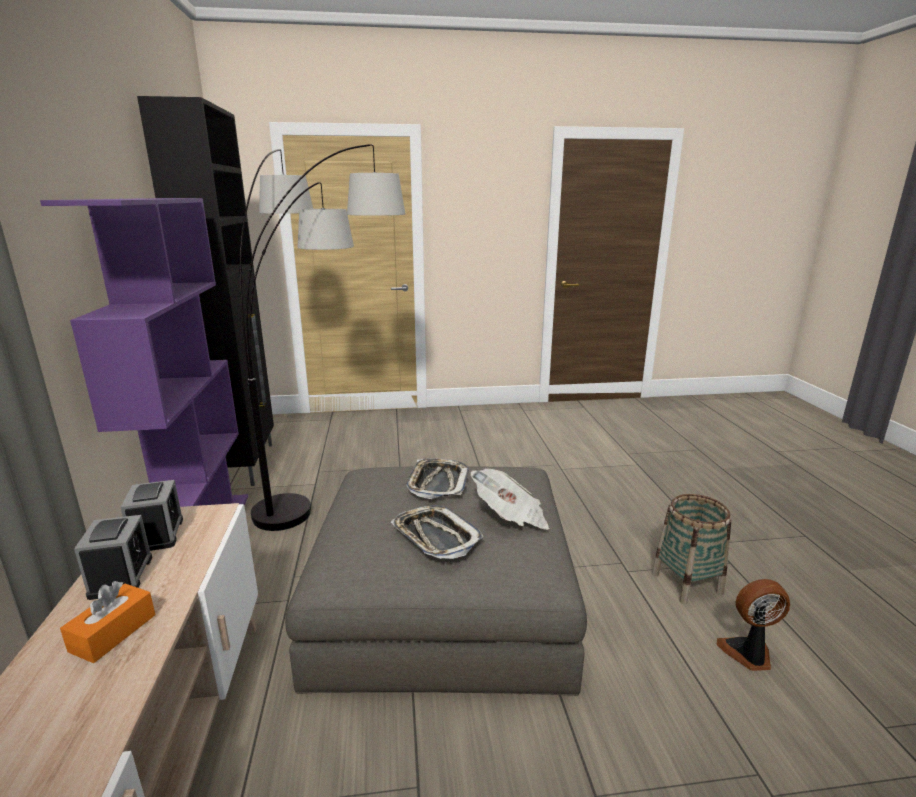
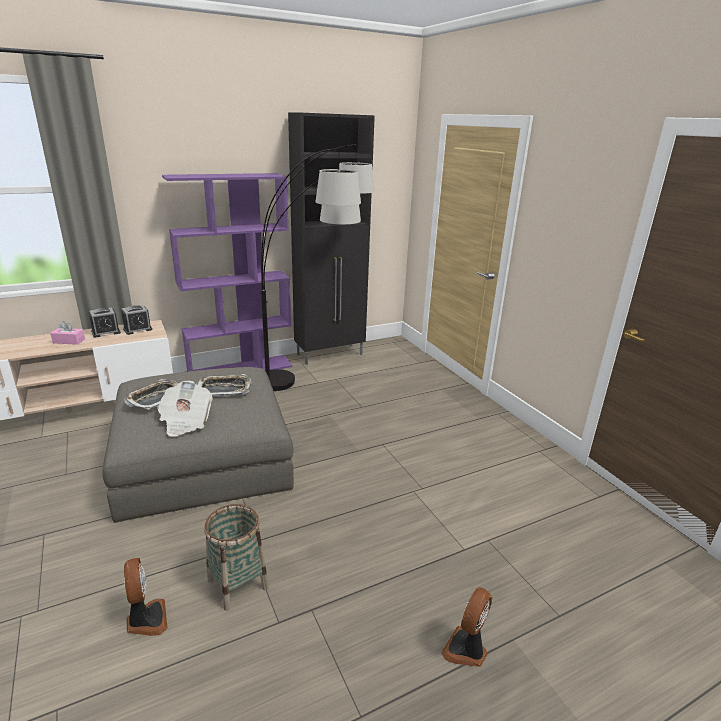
camera: 70 degrees right, 5 degrees up
orange tissue box [60,581,155,663] -> pink tissue box [50,321,85,345]
none -> fan [441,587,492,667]

